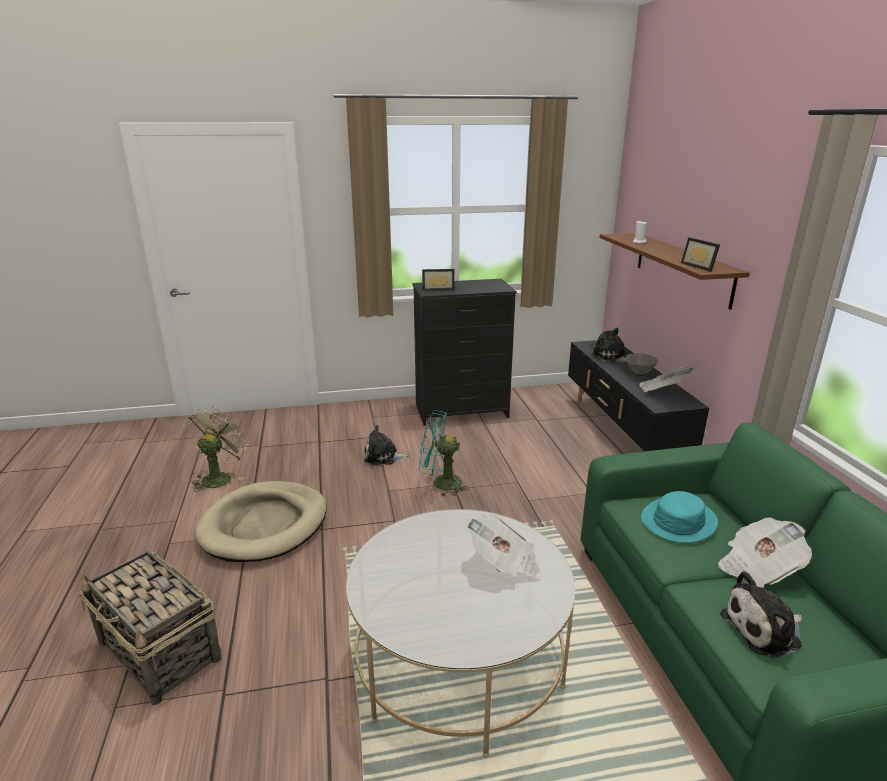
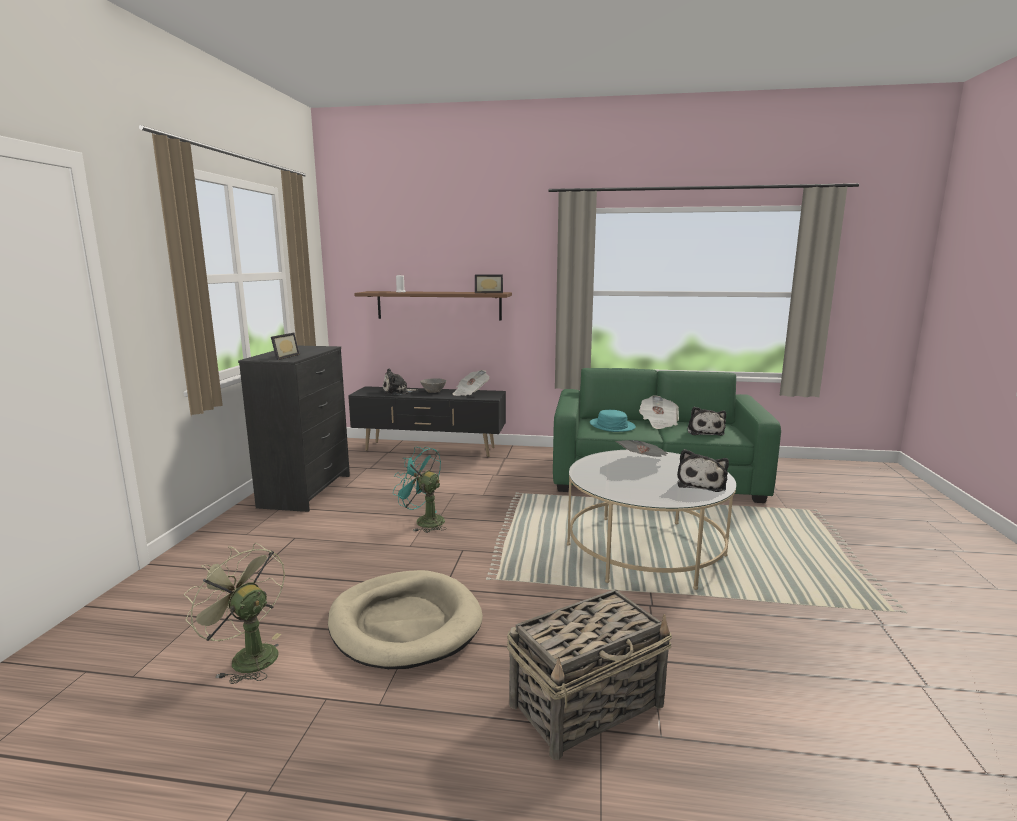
camera: 70 degrees left, 10 degrees down
plush toy [364,425,410,465] -> plush toy moved to [677,449,729,492]
turquoise fan [419,410,470,497] -> turquoise fan turned 90 degrees clockwise [393,447,447,533]

